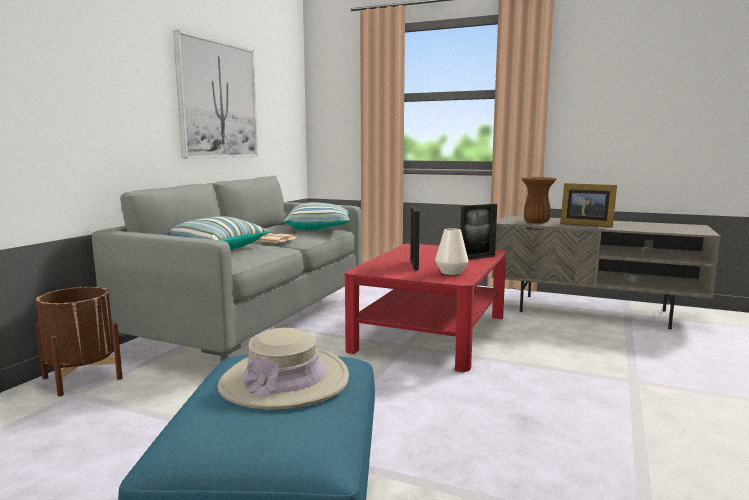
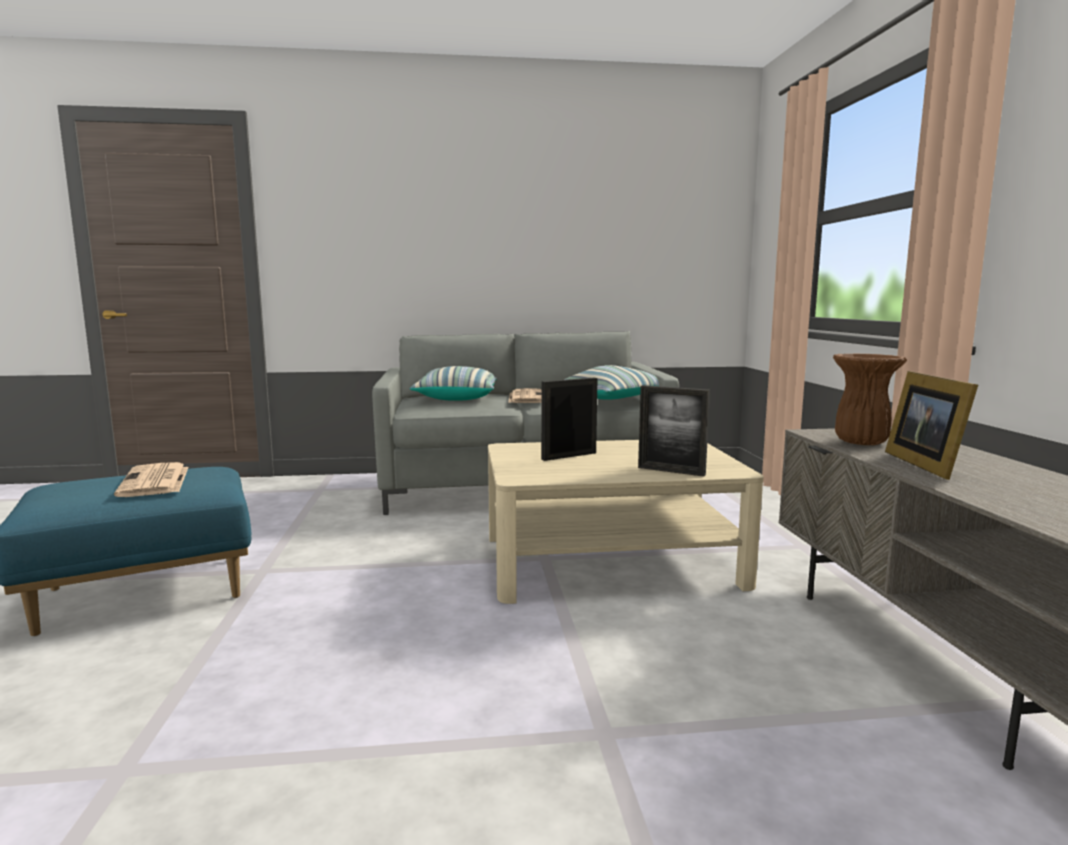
camera: 60 degrees right, 0 degrees up
brown planter [36,287,123,397] -> none
picture [173,30,258,158] -> none
beige hat [217,328,349,409] -> newspaper [114,462,189,497]
red coffee table [345,243,506,372] -> beige coffee table [488,440,764,604]
white vase [435,228,468,275] -> none

